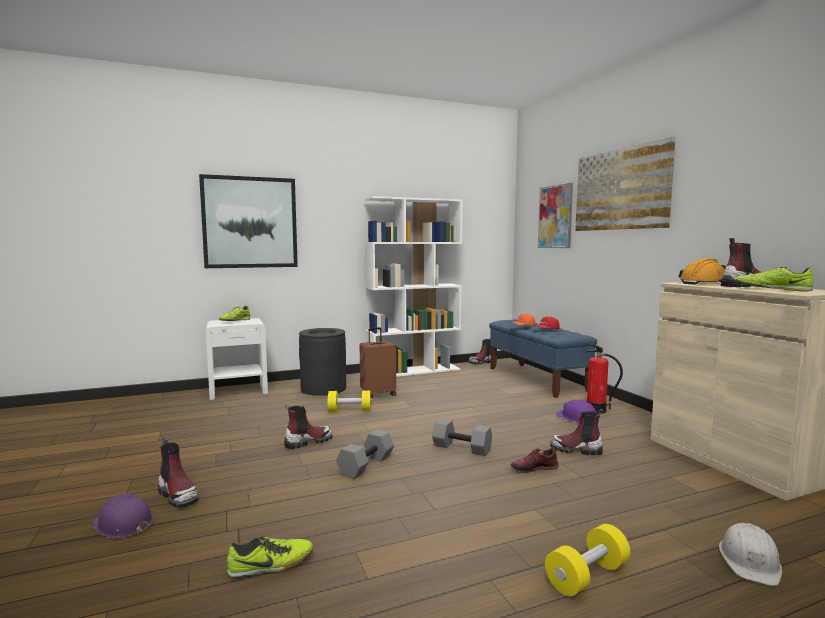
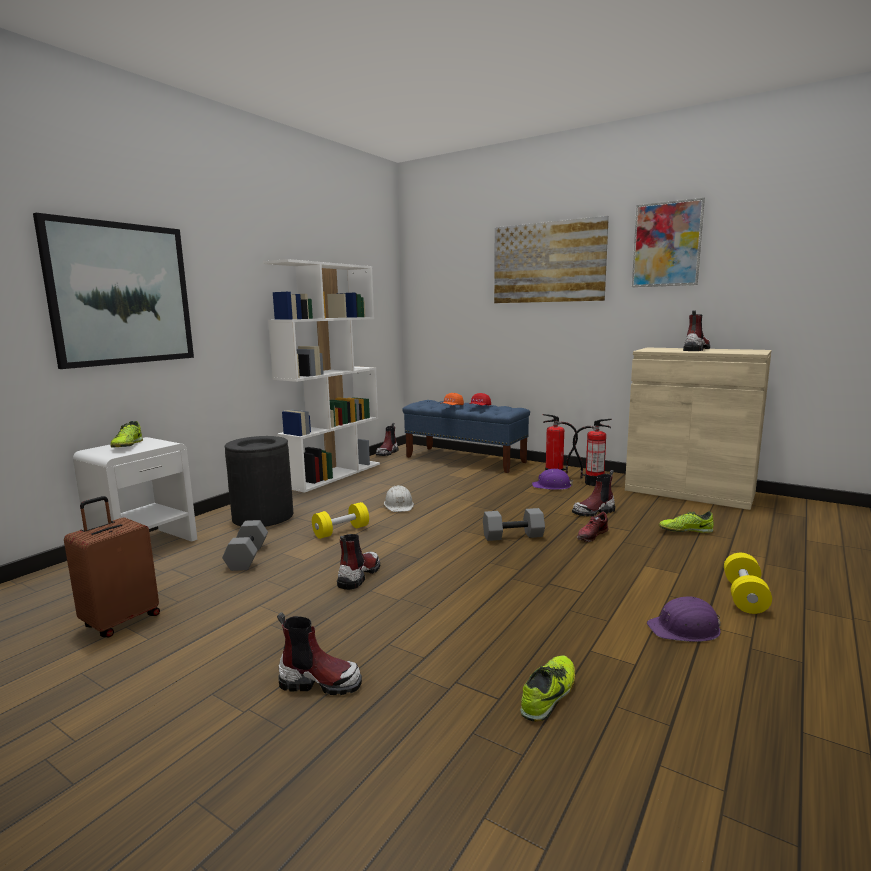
camera: 35 degrees left, 5 degrees up
purple hard hat [92,494,154,539] -> purple hard hat moved to [647,596,721,642]
grey dumbbell [336,429,394,479] -> grey dumbbell moved to [222,520,268,571]
brown suitcase [360,327,396,398] -> brown suitcase moved to [64,496,160,637]
picture [538,183,573,248] -> picture moved to [632,198,705,287]
orange hard hat [678,258,726,285] -> none
white hard hat [719,523,782,586] -> white hard hat moved to [384,485,414,512]
shoe [736,267,814,292] -> shoe moved to [659,511,714,533]
none -> fire extinguisher [573,419,612,486]

